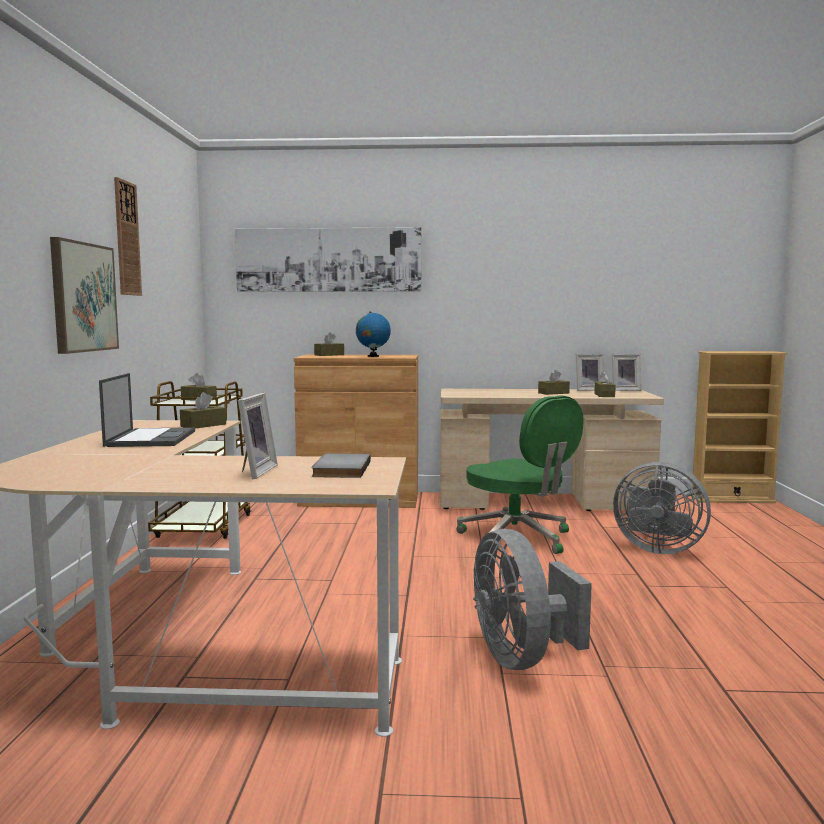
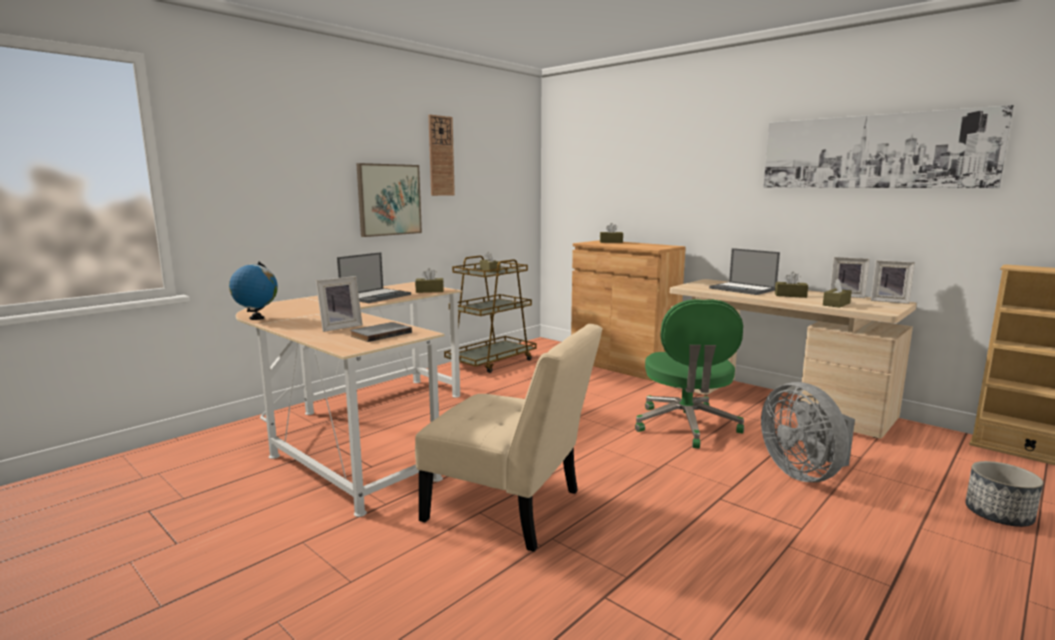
camera: 40 degrees right, 5 degrees up
picture [235,227,421,292] -> picture moved to [764,105,1014,188]
globe [356,311,391,357] -> globe moved to [229,261,278,320]
grey fan [473,529,592,670] -> beige chair [415,324,603,552]
none -> laptop [709,248,780,295]
none -> planter [965,461,1043,527]

